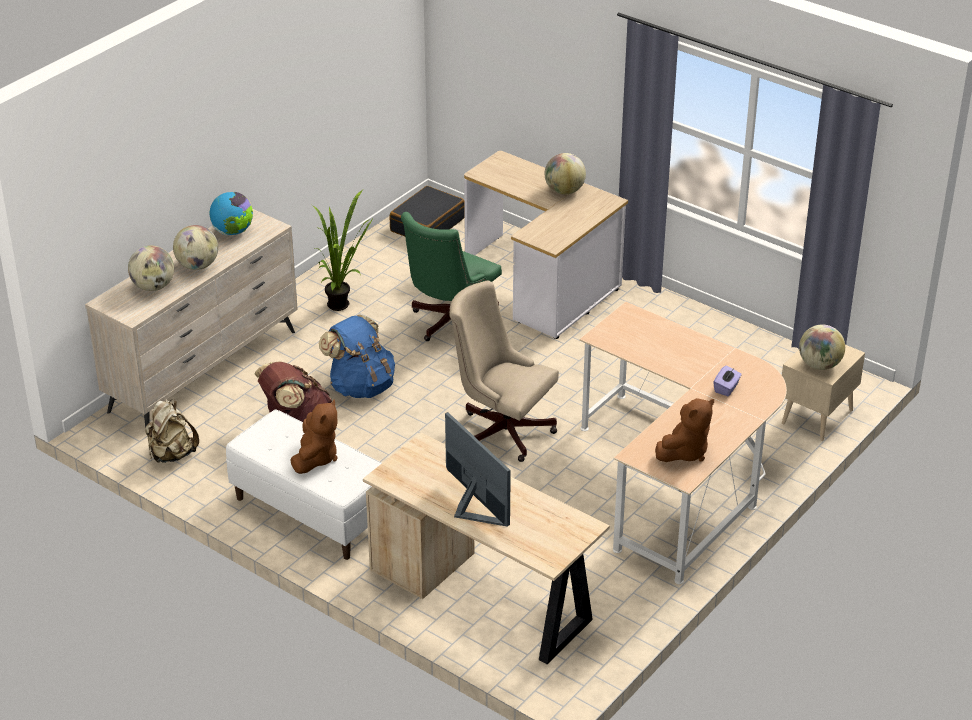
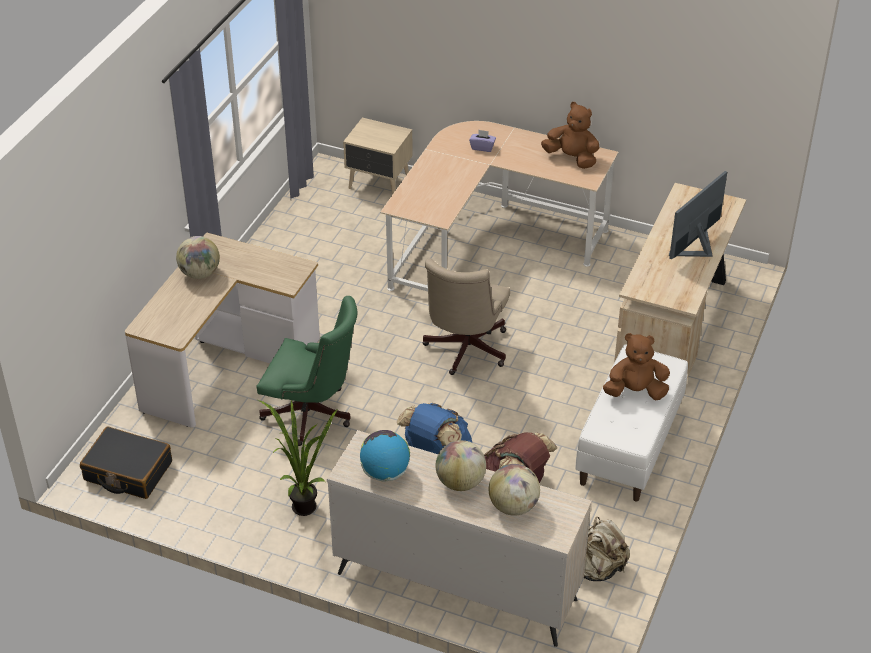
camera: 105 degrees left, 5 degrees up
globe [799,325,845,370] -> none

